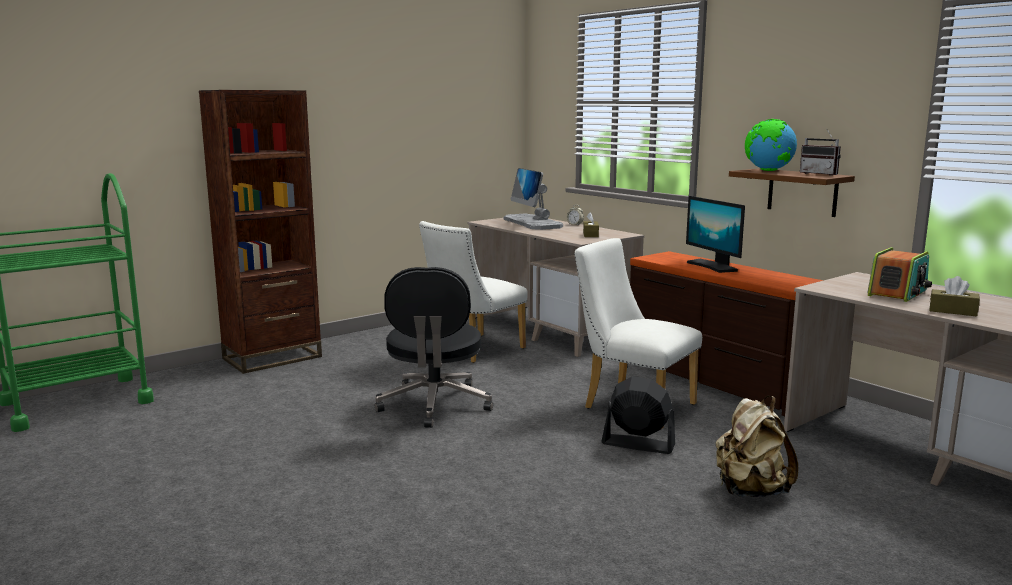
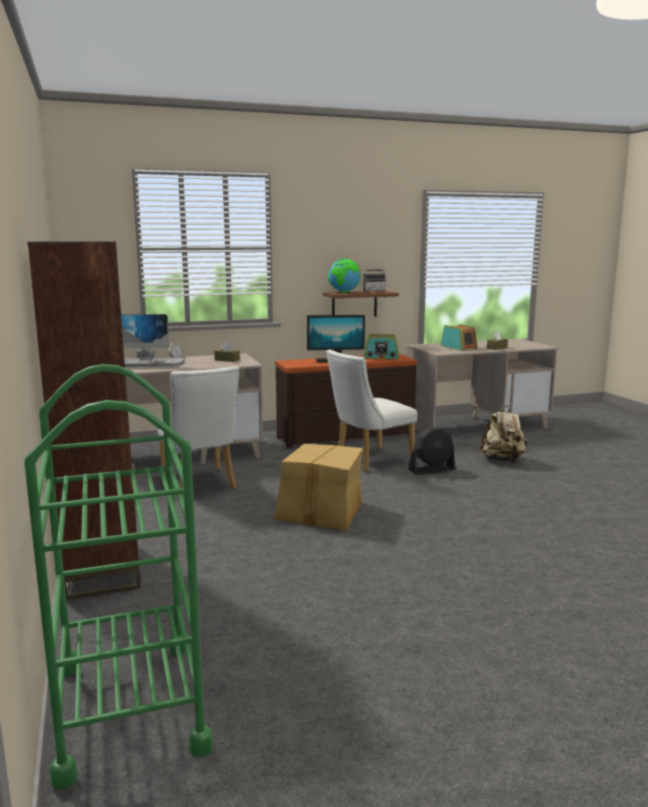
camera: 70 degrees left, 0 degrees up
black office chair [375,267,493,428] -> cardboard box [273,444,363,531]
black fan [601,377,675,454] -> black fan turned 150 degrees counterclockwise [408,427,456,475]
none -> radio [363,334,399,359]

